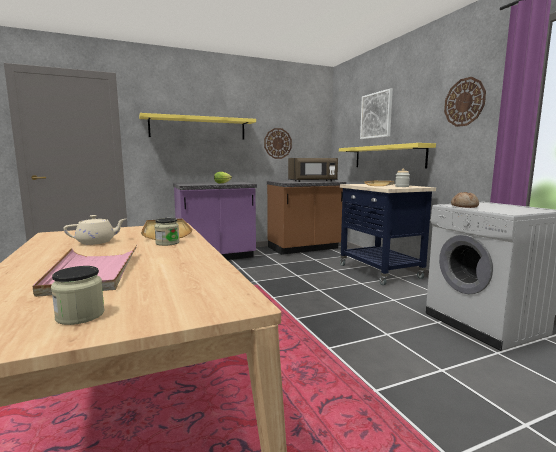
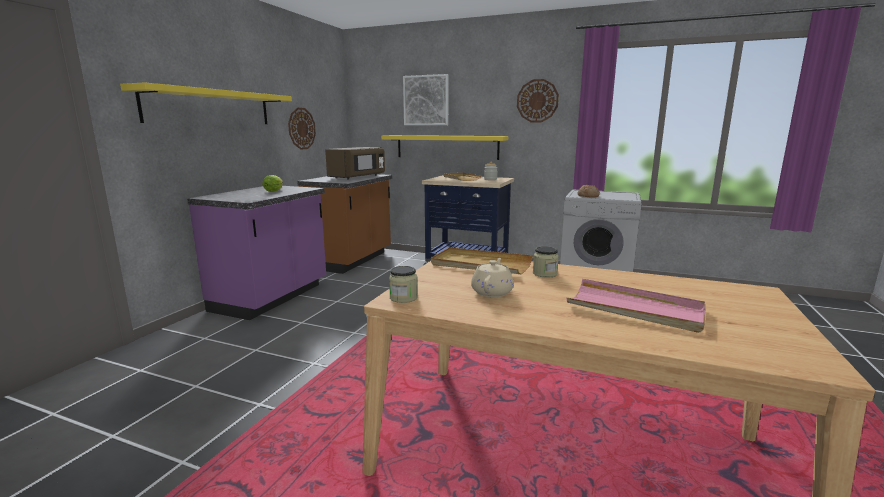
camera: 45 degrees left, 5 degrees up
jar [51,266,105,325] -> jar moved to [389,266,418,303]

